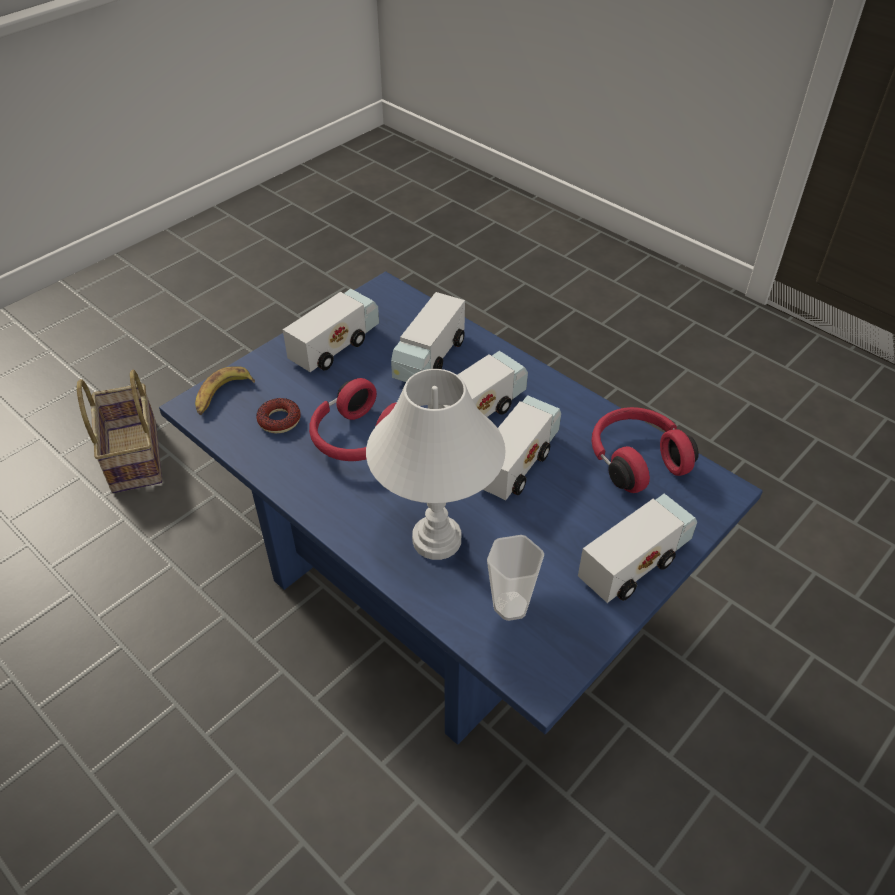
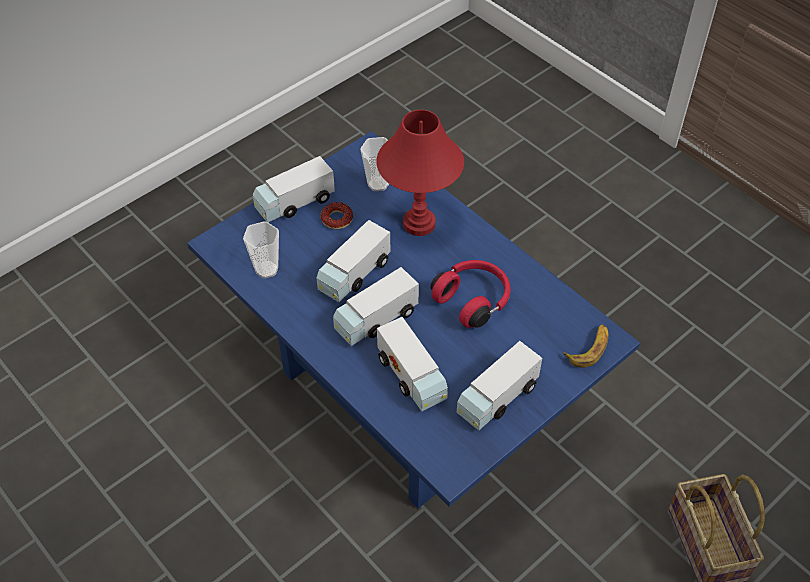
camera: 175 degrees left, 5 degrees up
donut [256,398,301,433] -> donut moved to [321,202,353,229]
white table lamp [366,369,506,560] -> red table lamp [376,110,464,236]
toy truck [391,292,465,382] -> toy truck turned 120 degrees clockwise [377,317,448,412]
red headphones [592,407,699,493] -> cup [243,221,279,279]

